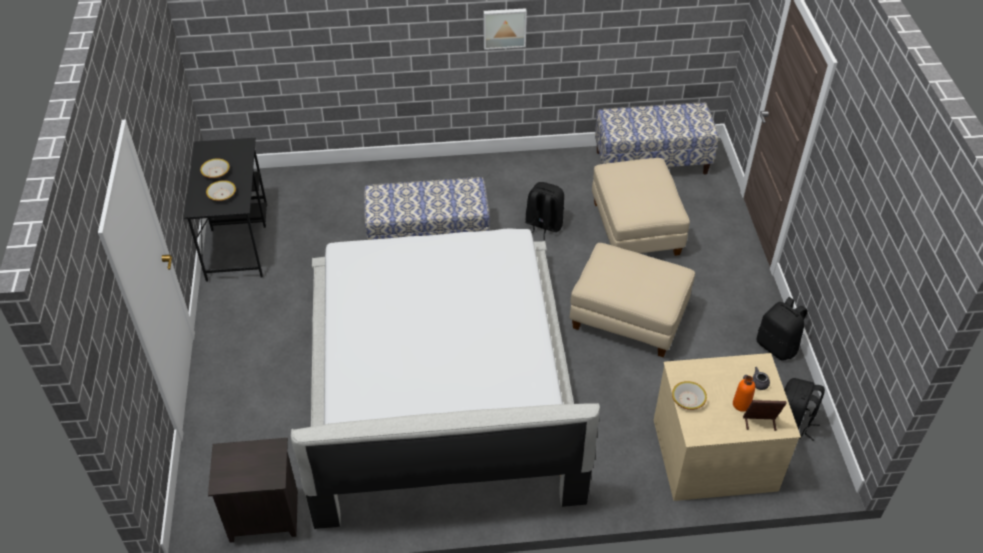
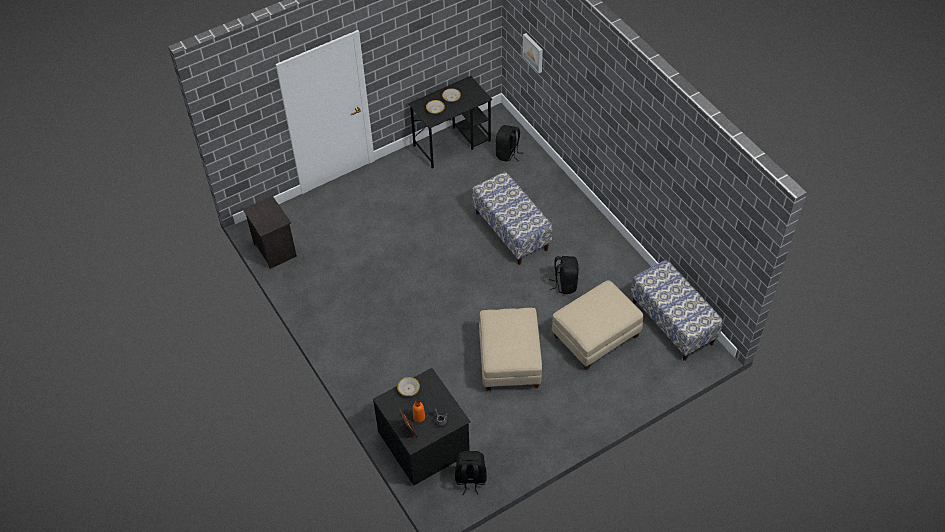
camera: 65 degrees right, 5 degrees up
white bed [291,229,600,529] -> none
picture [483,8,527,50] -> picture moved to [523,33,543,73]
beige dresser [654,353,801,501] -> black dresser [373,368,471,486]
black backpack [757,297,807,360] -> black backpack moved to [496,125,520,162]

